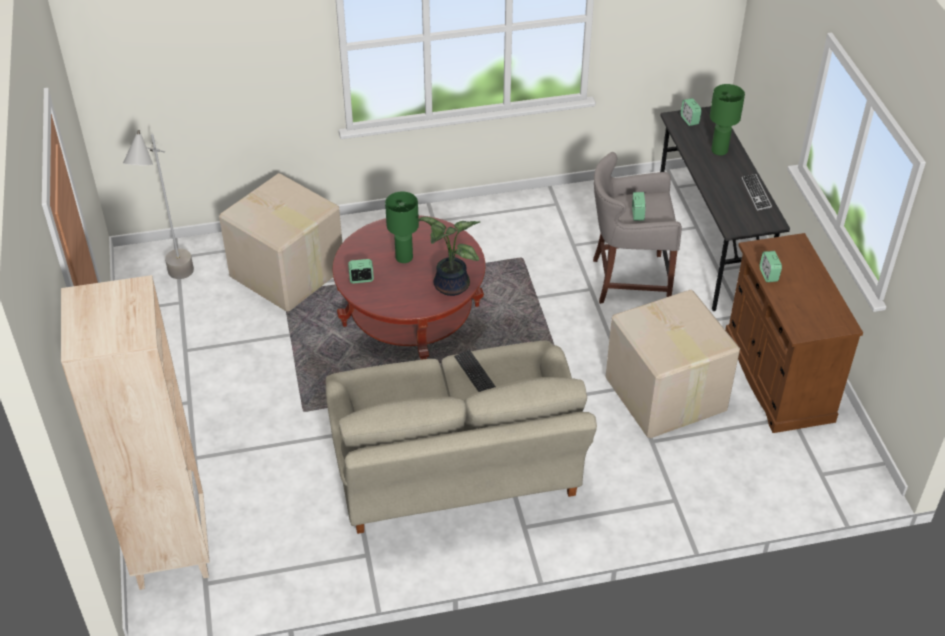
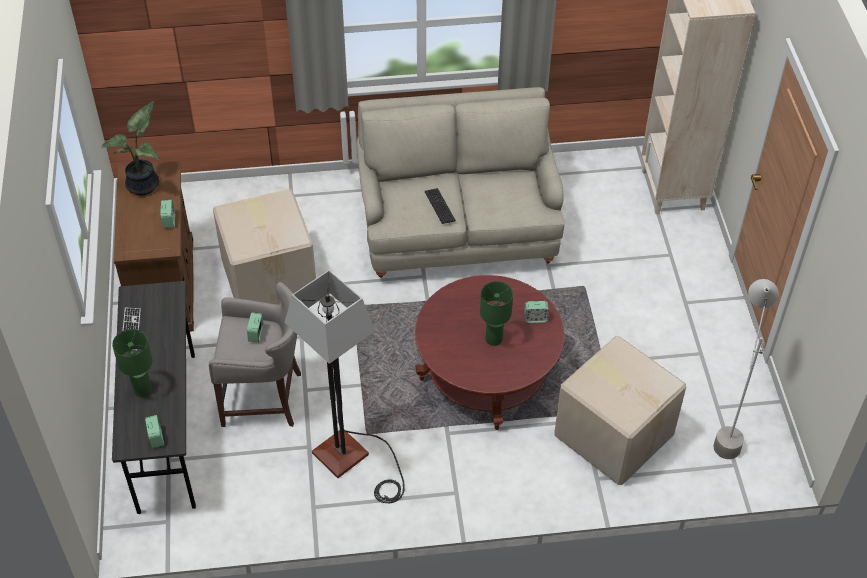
camera: 175 degrees left, 5 degrees up
potted plant [417,217,481,296] -> potted plant moved to [101,101,159,195]
none -> floor lamp [284,270,405,503]

